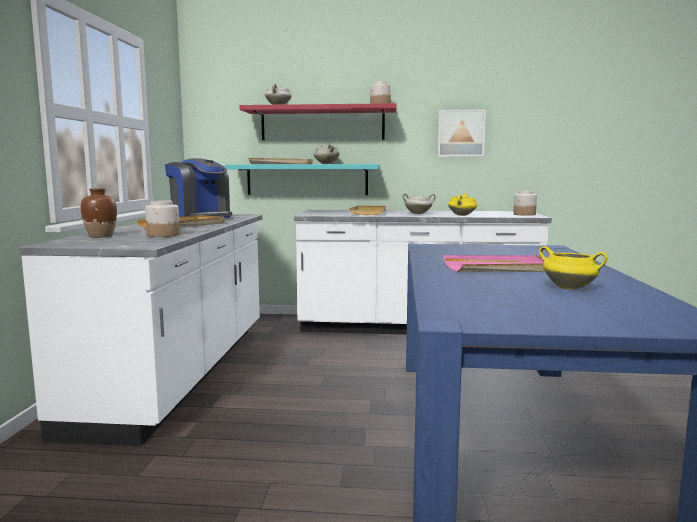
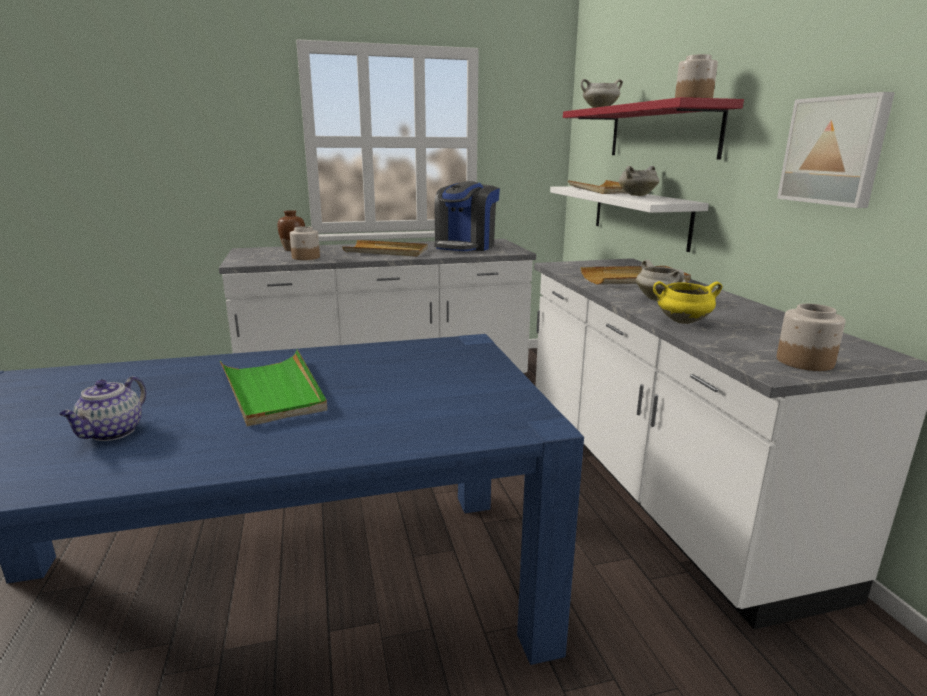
camera: 70 degrees right, 10 degrees up
turquoise shelf [225,164,380,195] -> white shelf [550,186,709,252]
pink tray [443,255,545,272] -> green tray [220,349,327,426]
yellow cooking pot [539,246,608,290] -> teapot [59,376,146,441]

